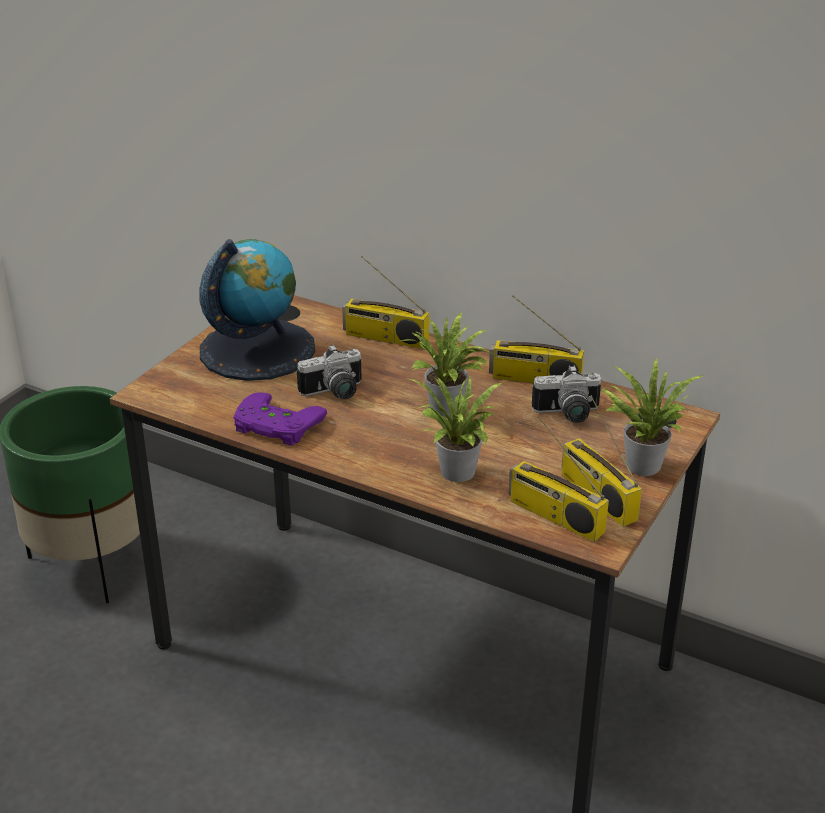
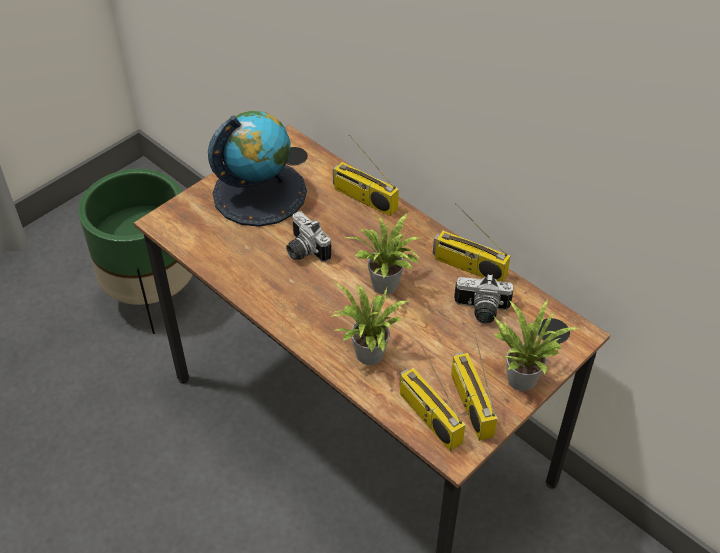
camera: 15 degrees right, 15 degrees up
purple game controller [234,392,327,446] -> none
camera [297,345,362,399] -> camera turned 60 degrees clockwise [286,211,331,262]

